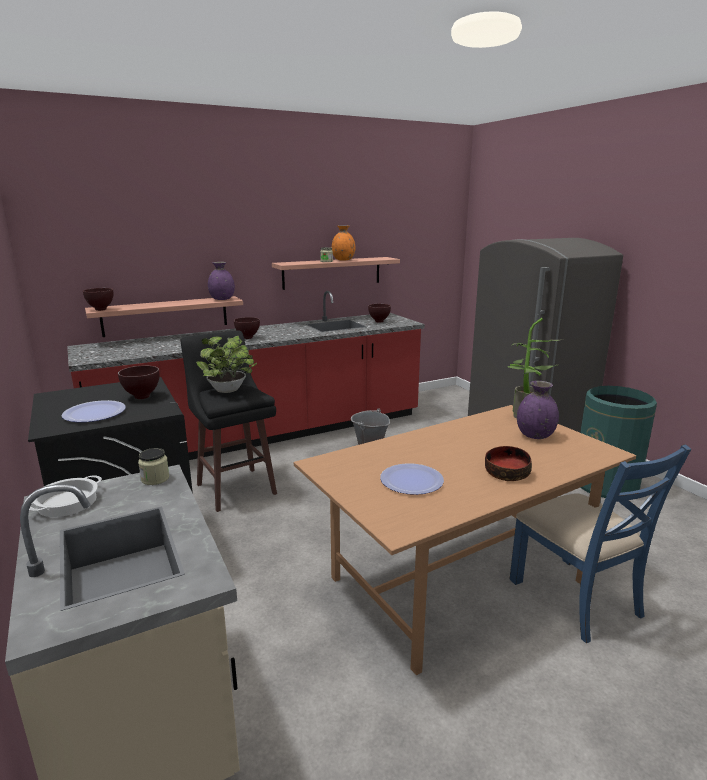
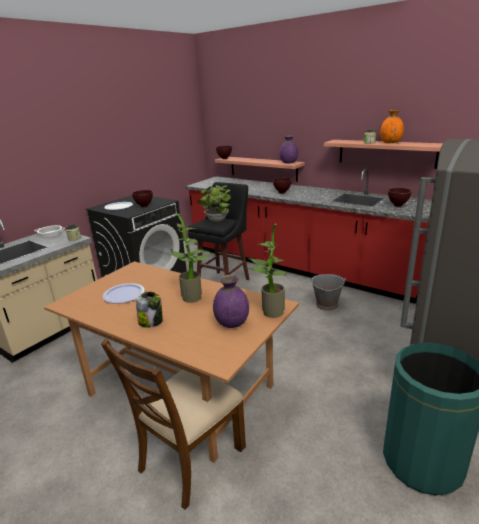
camera: 65 degrees right, 5 degrees up
bowl [485,446,532,481] -> jar [136,292,163,328]
blue chair [509,444,691,643] -> brown chair [101,339,246,510]
none -> potted plant [171,214,214,303]

